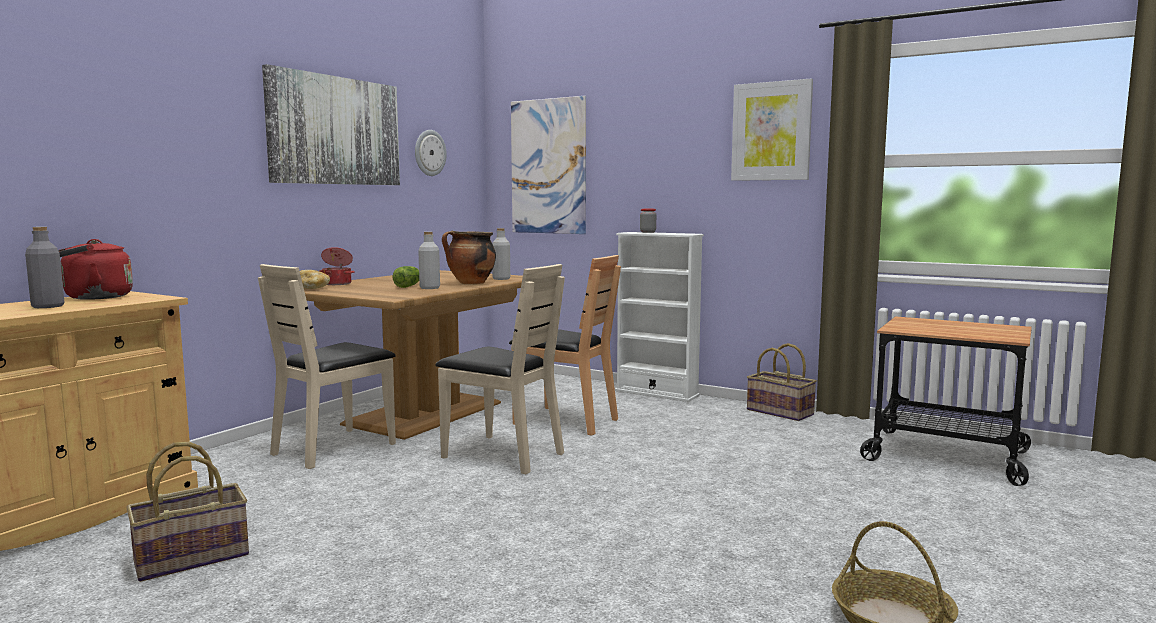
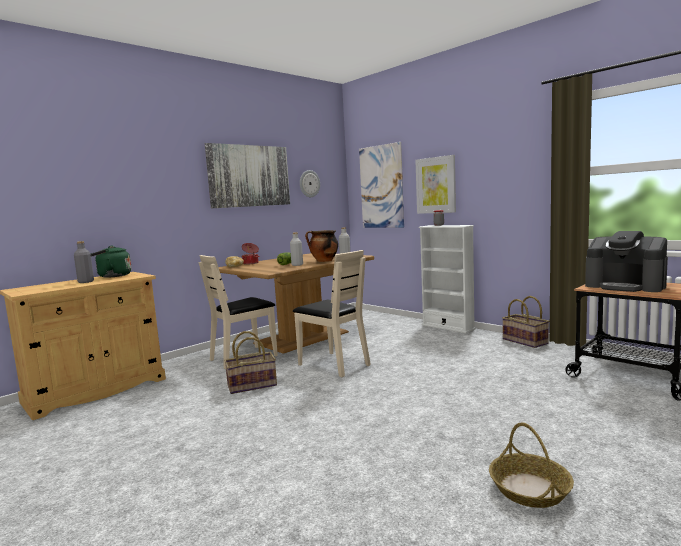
camera: 15 degrees right, 0 degrees up
red kettle [58,239,133,300] -> green kettle [91,246,132,278]
basket [126,442,249,582] -> basket moved to [224,331,277,394]
brown chair [509,255,621,436] -> none
picture [731,78,813,181] -> picture moved to [415,155,456,214]
none -> coffee machine [585,231,668,292]

